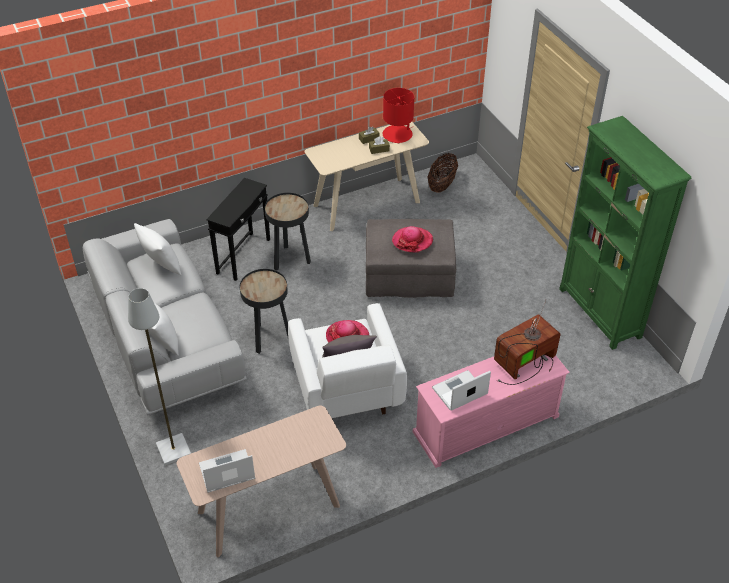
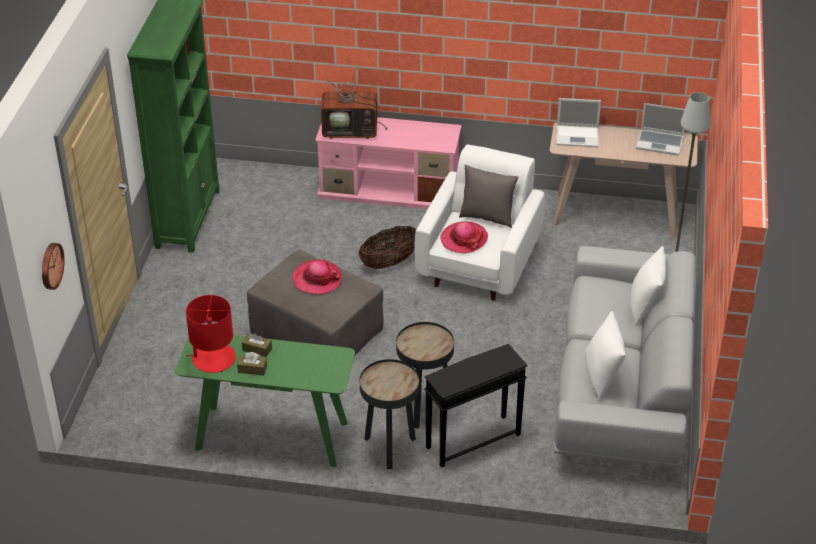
camera: 145 degrees left, 5 degrees down
black side table [240,269,288,354] -> black side table moved to [360,359,419,469]
beige console table [305,122,429,231] -> green console table [175,335,355,467]
basket [428,153,458,192] -> basket moved to [359,226,416,269]
laptop [432,370,491,411] -> laptop moved to [556,98,601,147]
none -> wall clock [42,243,65,290]

